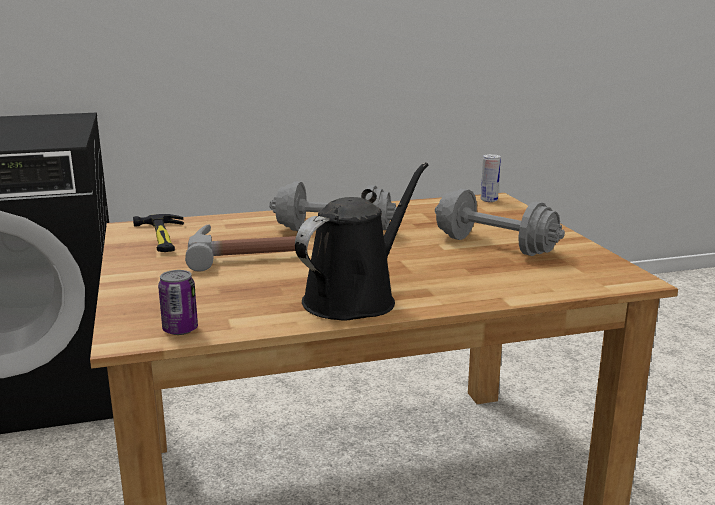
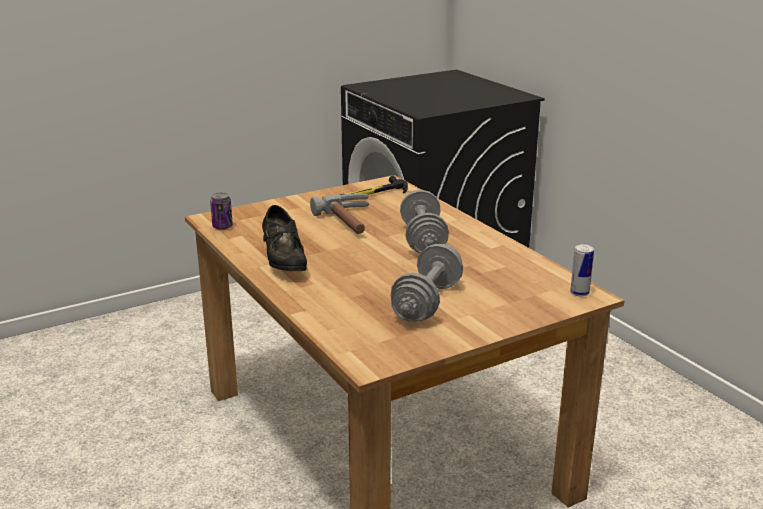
camera: 75 degrees right, 5 degrees up
black watering can [295,162,428,321] -> black shoe [262,205,307,271]

